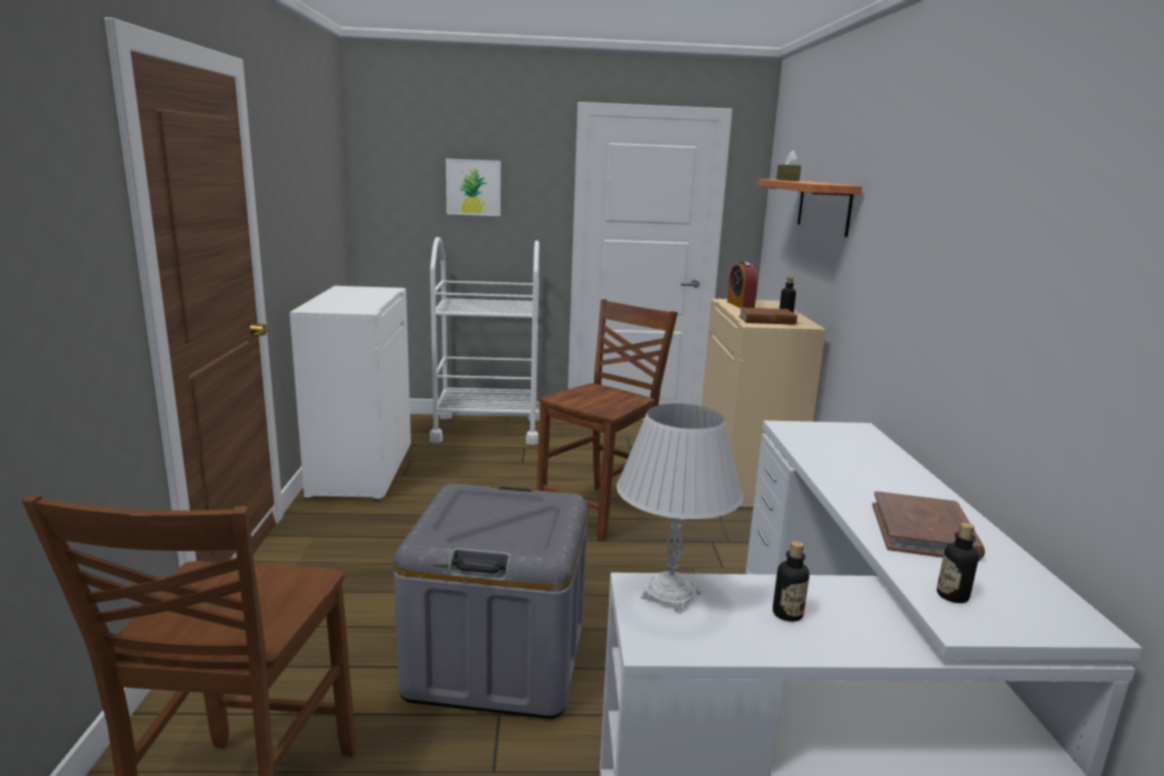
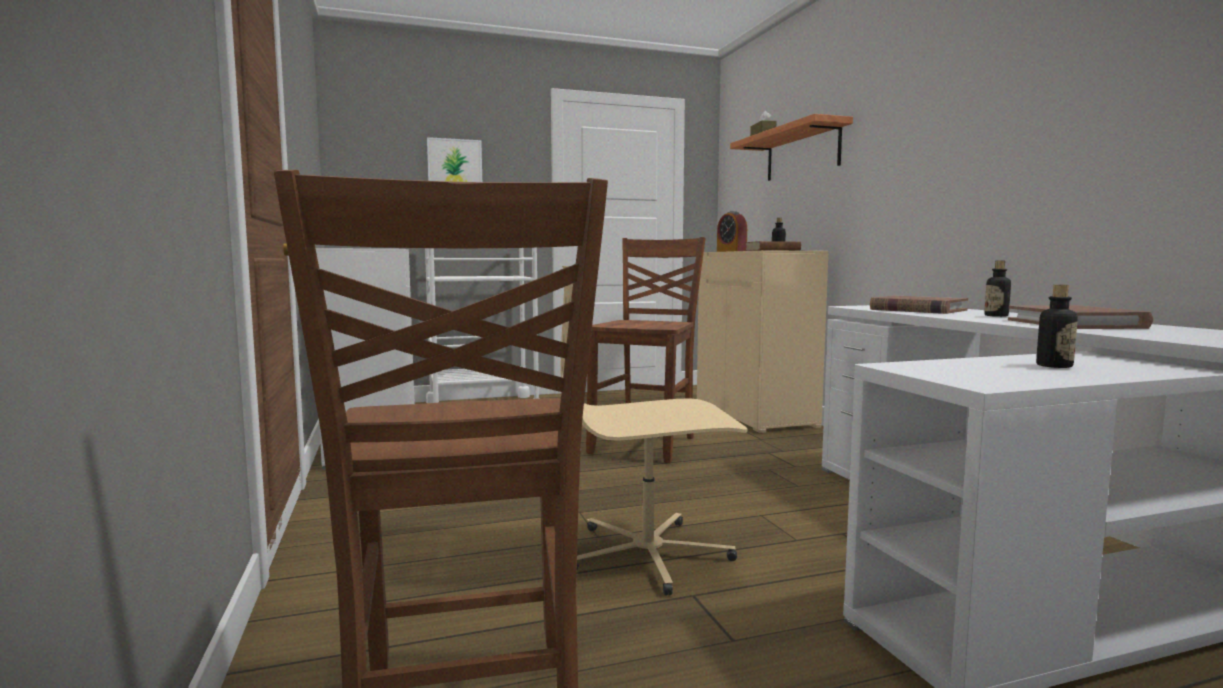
camera: 15 degrees left, 10 degrees down
grey storage box [393,483,588,719] -> beige office chair [561,266,748,596]
white table lamp [616,403,743,614] -> none
bottle [937,522,979,603] -> bottle moved to [984,261,1011,317]
none -> brown book [870,296,968,314]

